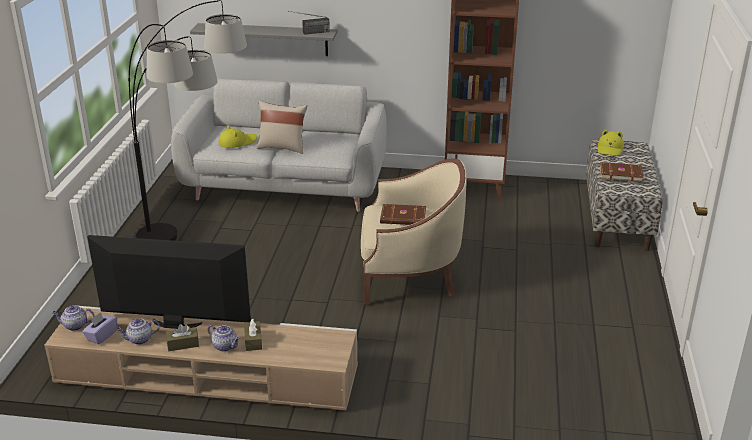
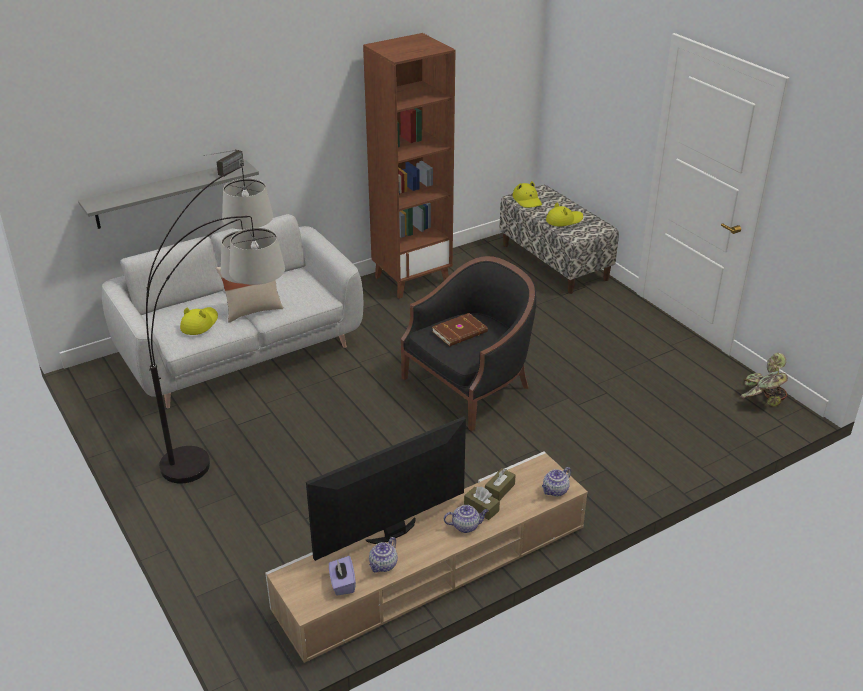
camera: 40 degrees left, 5 degrees up
teapot [52,305,95,331] -> teapot moved to [542,467,571,497]
brown tissue box [166,324,199,351] -> brown tissue box moved to [485,468,516,501]
beige armchair [361,158,466,305] -> black armchair [401,256,536,431]
brown book [600,162,643,182] -> yellow hat [546,203,583,227]
none -> potted plant [740,353,788,407]

